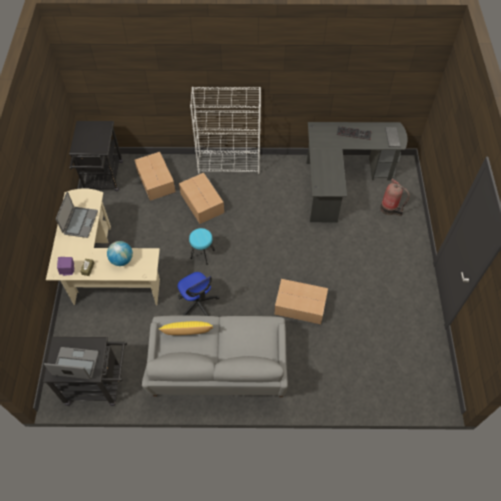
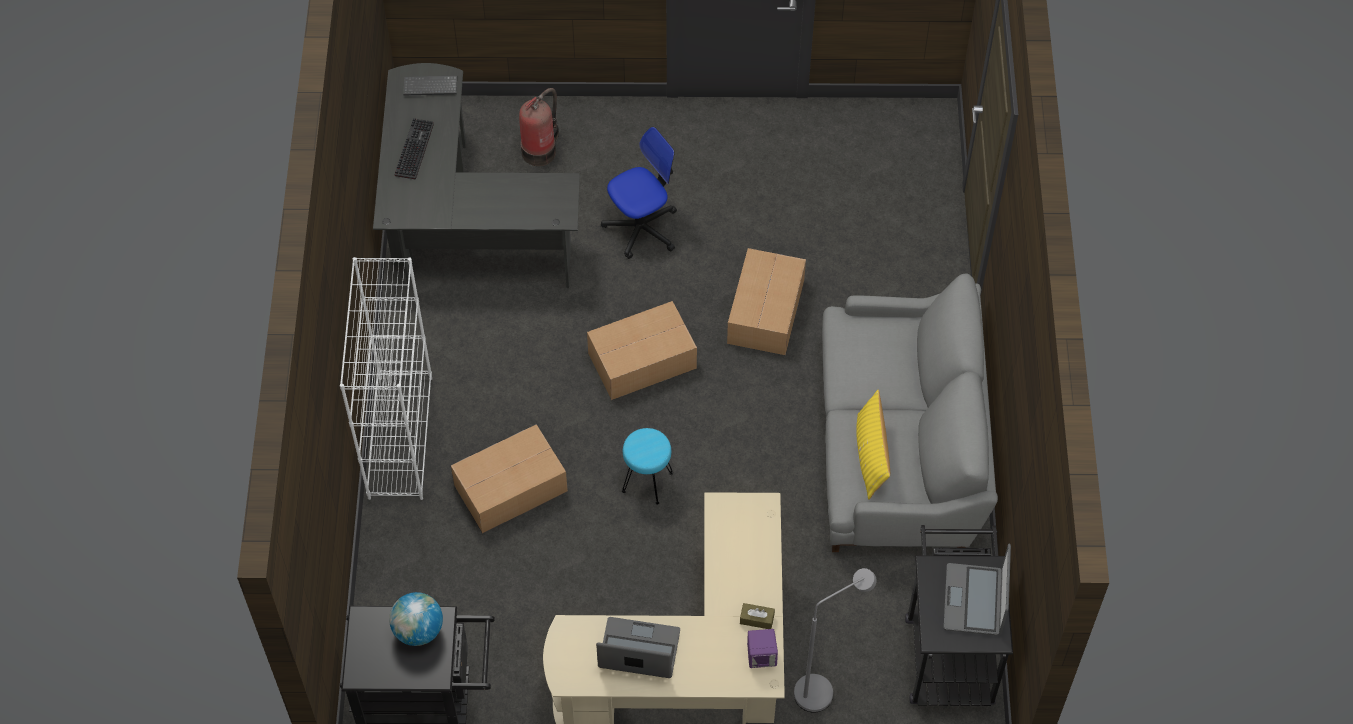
camera: 90 degrees left, 0 degrees up
globe [107,241,133,266] -> globe moved to [389,592,443,646]
cardboard box [134,152,176,201] -> cardboard box moved to [587,301,697,400]
office chair [178,272,219,316] -> office chair moved to [601,127,677,259]
none -> grey floor lamp [794,568,877,712]

